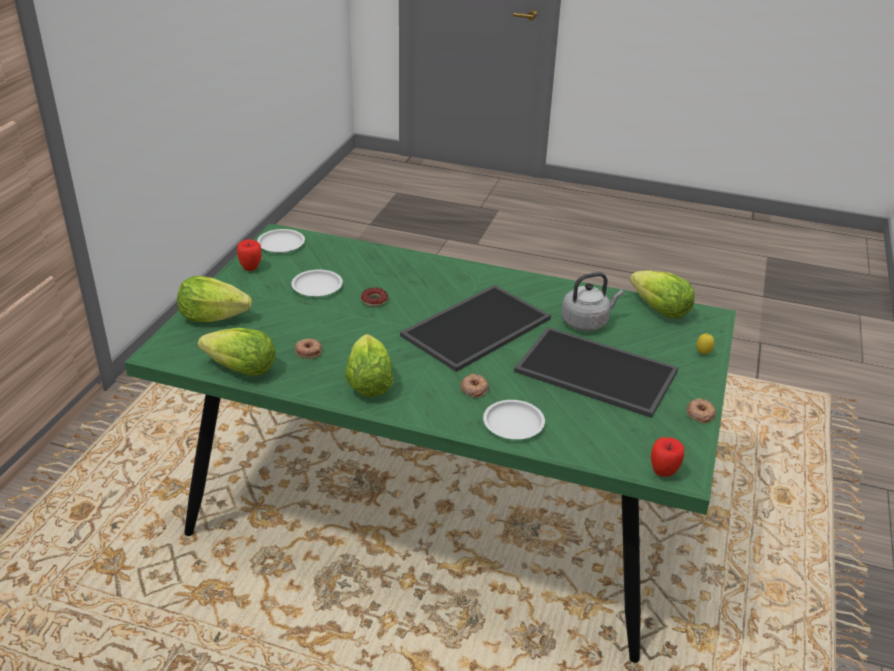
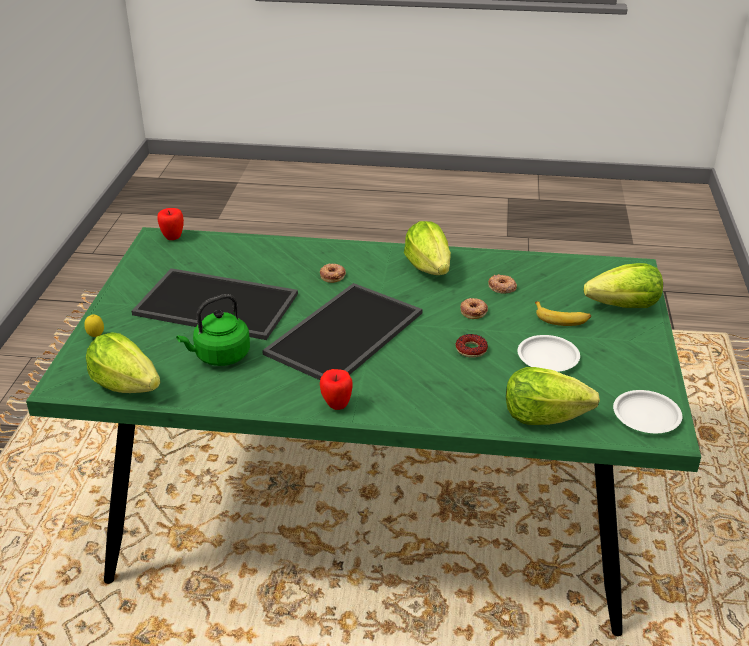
camera: 170 degrees right, 0 degrees up
lettuce [198,328,276,376] -> lettuce moved to [506,367,600,425]
apple [237,239,262,271] -> apple moved to [320,369,353,410]
white plate [483,400,545,439] -> none
grey kettle [562,272,623,331] -> green kettle [176,294,250,366]
donut [687,398,716,423] -> donut moved to [460,298,488,319]
none -> banana [535,301,591,326]

